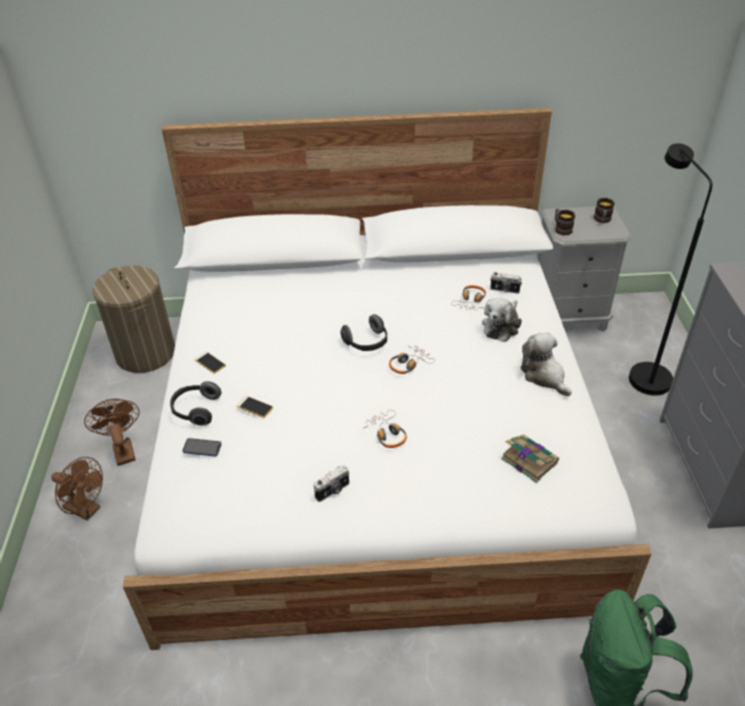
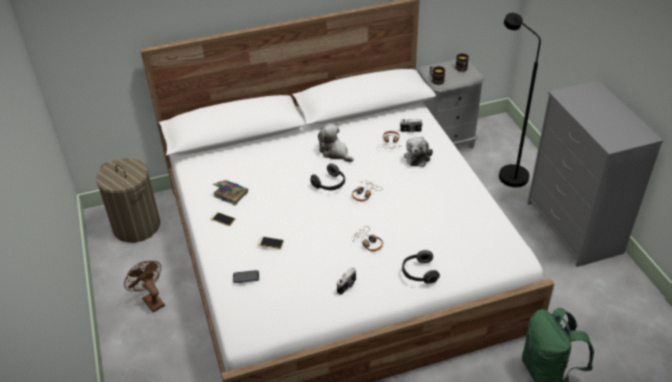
camera: 15 degrees left, 0 degrees up
brown fan [51,457,103,521] -> none
headphones [170,381,221,426] -> headphones moved to [402,250,440,284]
book [501,434,559,483] -> book moved to [213,180,248,205]
plush toy [521,332,572,396] -> plush toy moved to [318,124,354,162]

